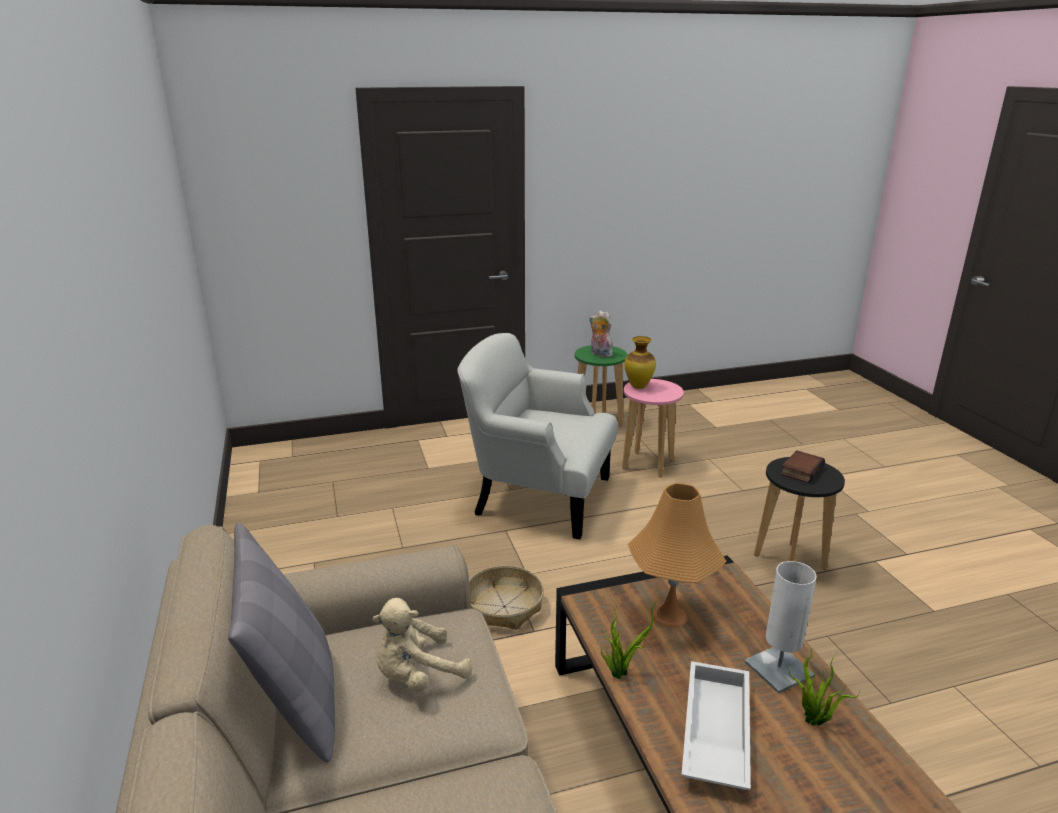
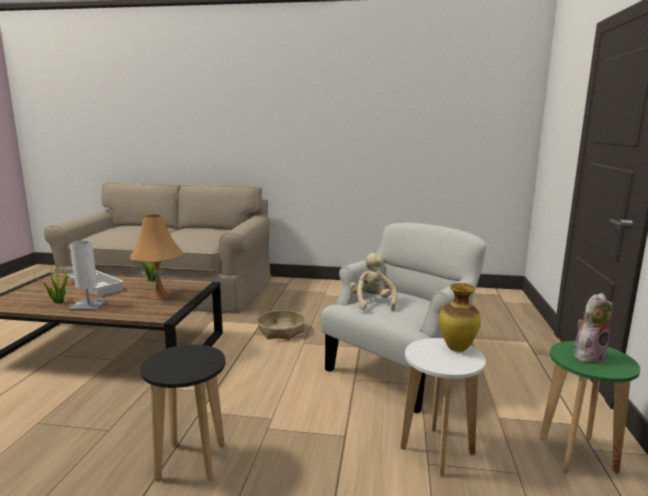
camera: 115 degrees right, 10 degrees down
grey pillow [228,523,335,763] -> none
beige plush toy [372,598,472,693] -> beige plush toy moved to [349,253,397,311]
pink stool [622,379,684,477] -> white stool [400,338,486,476]
book [781,450,825,483] -> none

